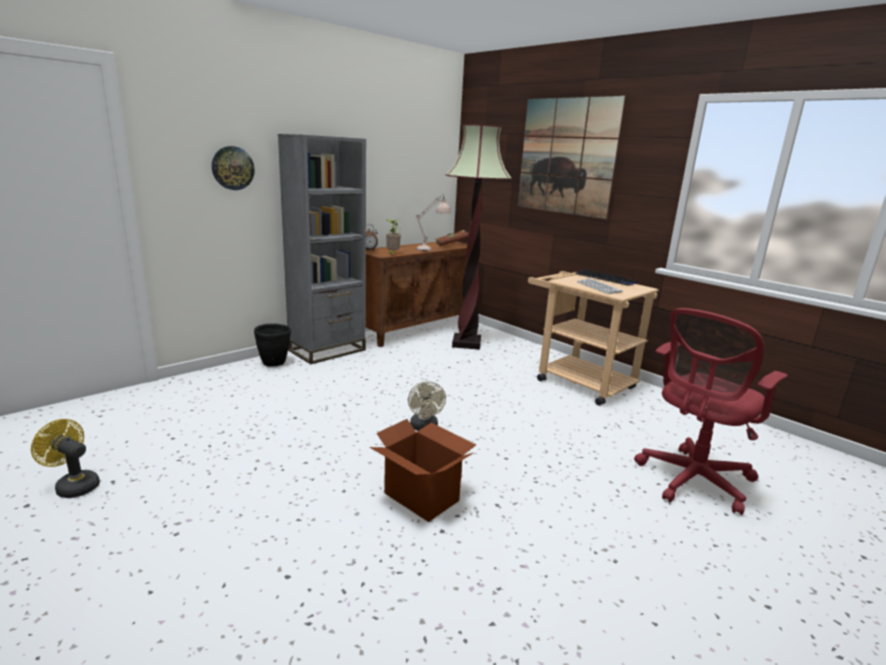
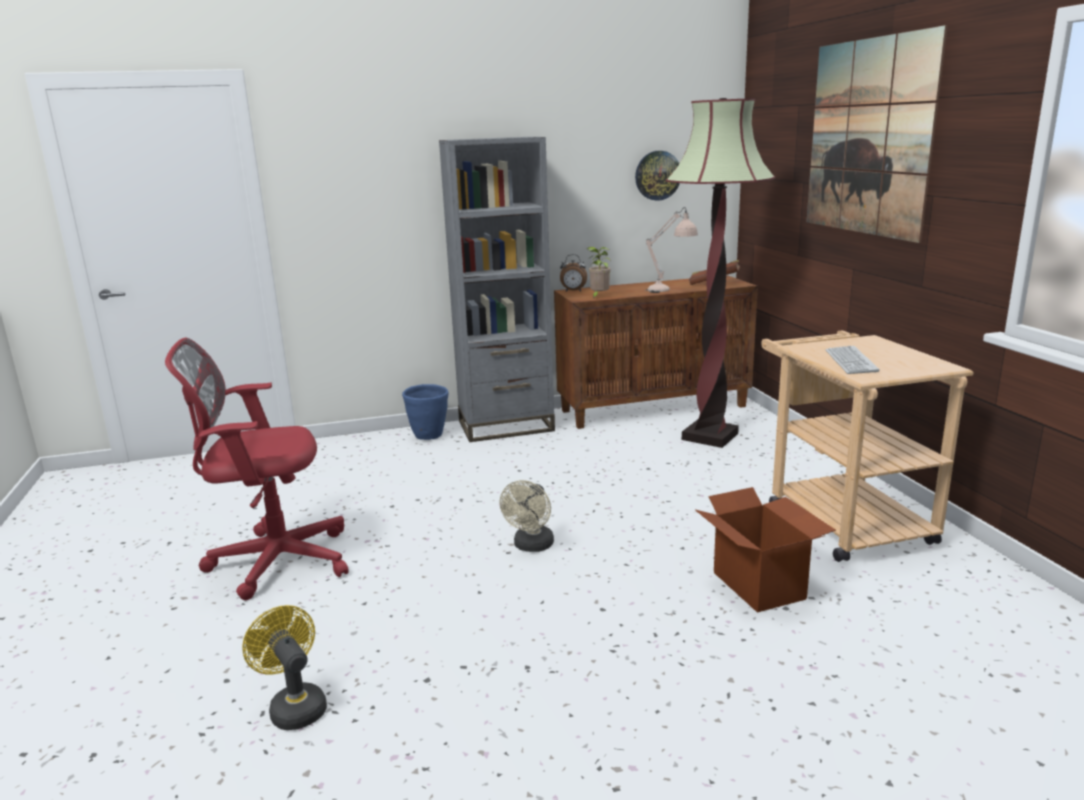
camera: 30 degrees right, 0 degrees up
yellow fan [31,419,100,498] -> yellow fan moved to [242,605,327,730]
wall clock [212,146,255,190] -> wall clock moved to [635,151,680,201]
black planter [254,323,291,367] -> blue planter [402,384,448,440]
cardboard box [370,419,476,522] -> cardboard box moved to [695,487,836,613]
keyboard [576,269,637,286] -> none
red office chair [634,308,787,515] -> red office chair moved to [165,337,349,600]

